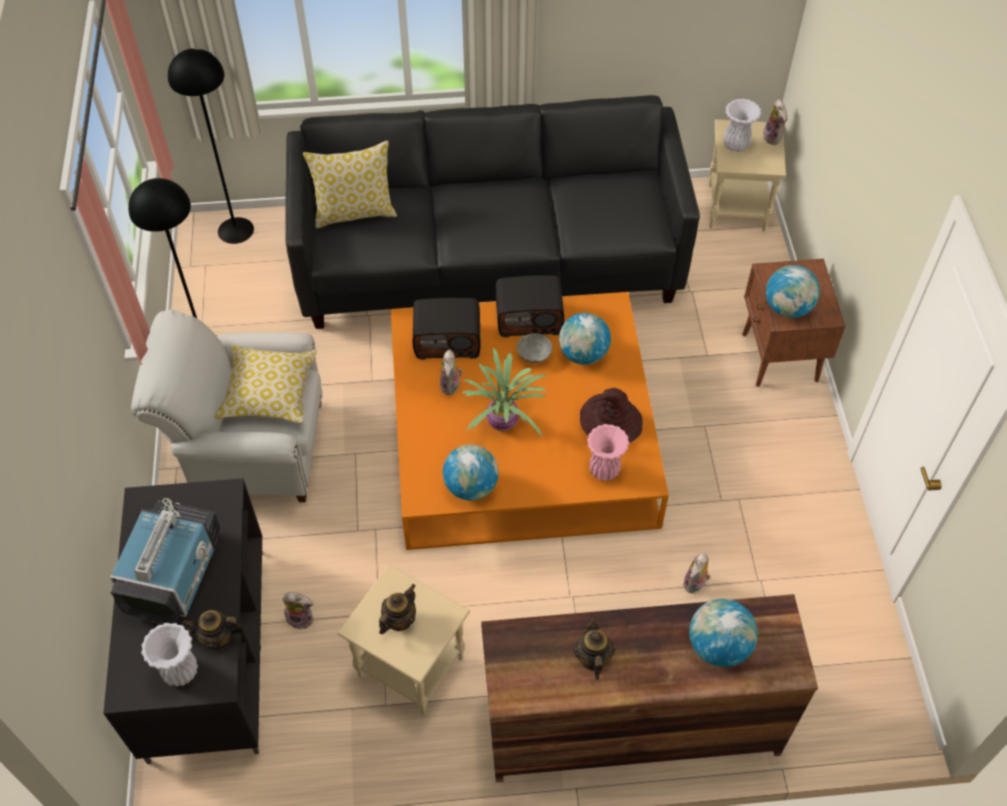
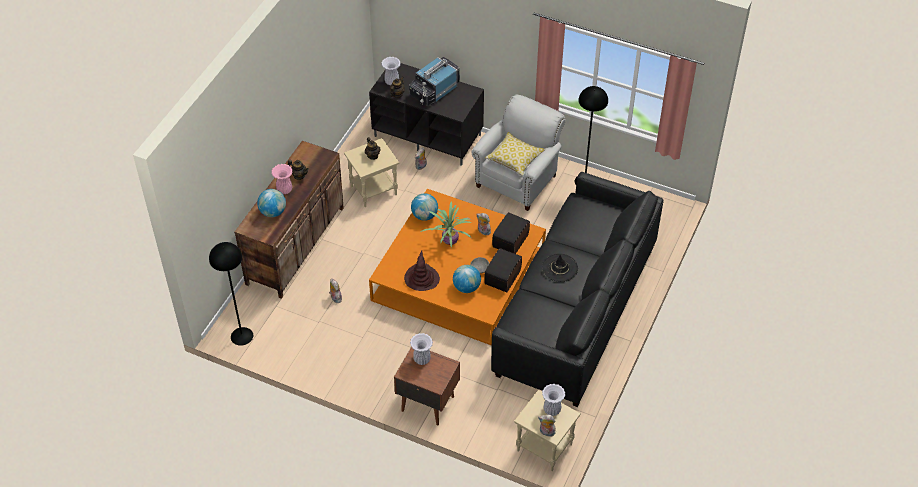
camera: 120 degrees right, 5 degrees down
television [110,498,220,624] -> television turned 90 degrees clockwise [409,57,460,106]
black floor lamp [168,49,254,244] -> black floor lamp moved to [209,242,253,346]
pillow [303,140,397,229] -> none
pink vase [587,424,629,481] -> pink vase moved to [271,164,293,194]
globe [766,265,820,318] -> white vase [410,333,433,365]
none -> black hat [542,254,578,282]

